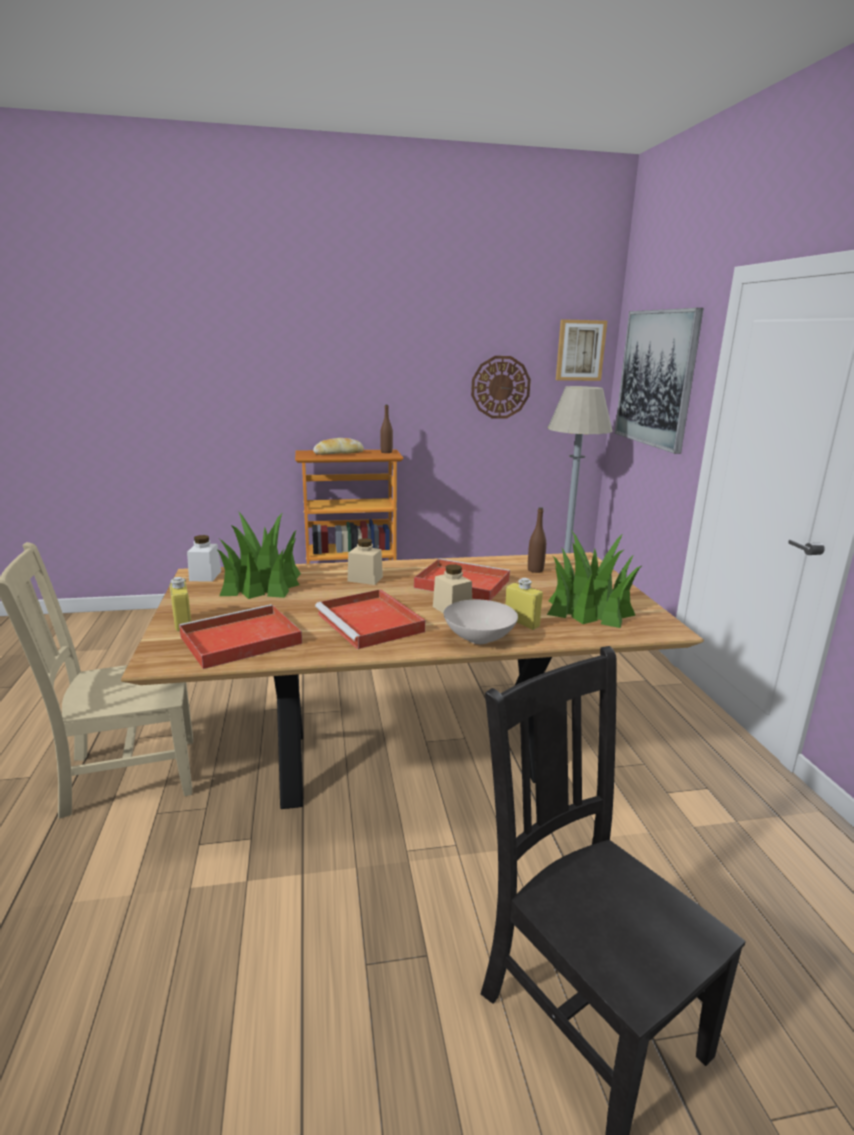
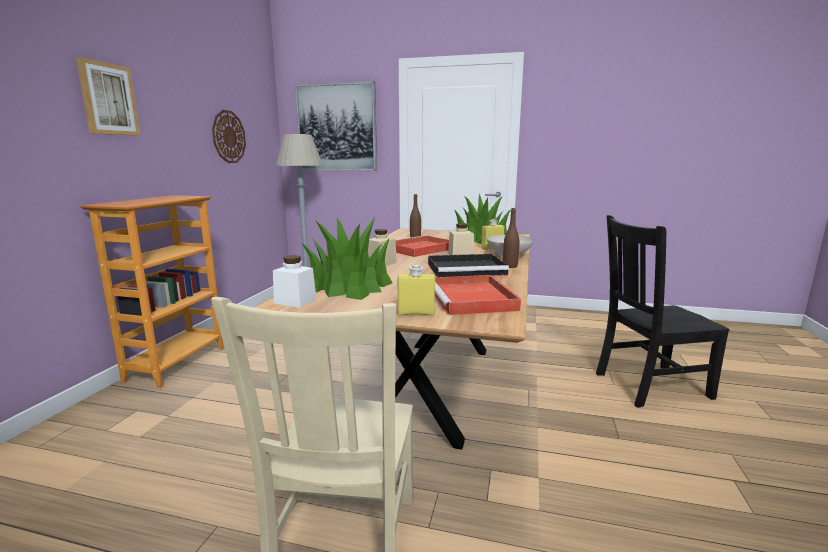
camera: 65 degrees left, 5 degrees down
bread [313,438,364,455] -> none
red tray [315,589,425,649] -> black tray [428,254,509,277]
brown bottle [380,405,393,453] -> brown bottle moved to [503,208,519,268]
picture [556,319,607,381] -> picture moved to [76,57,141,136]

